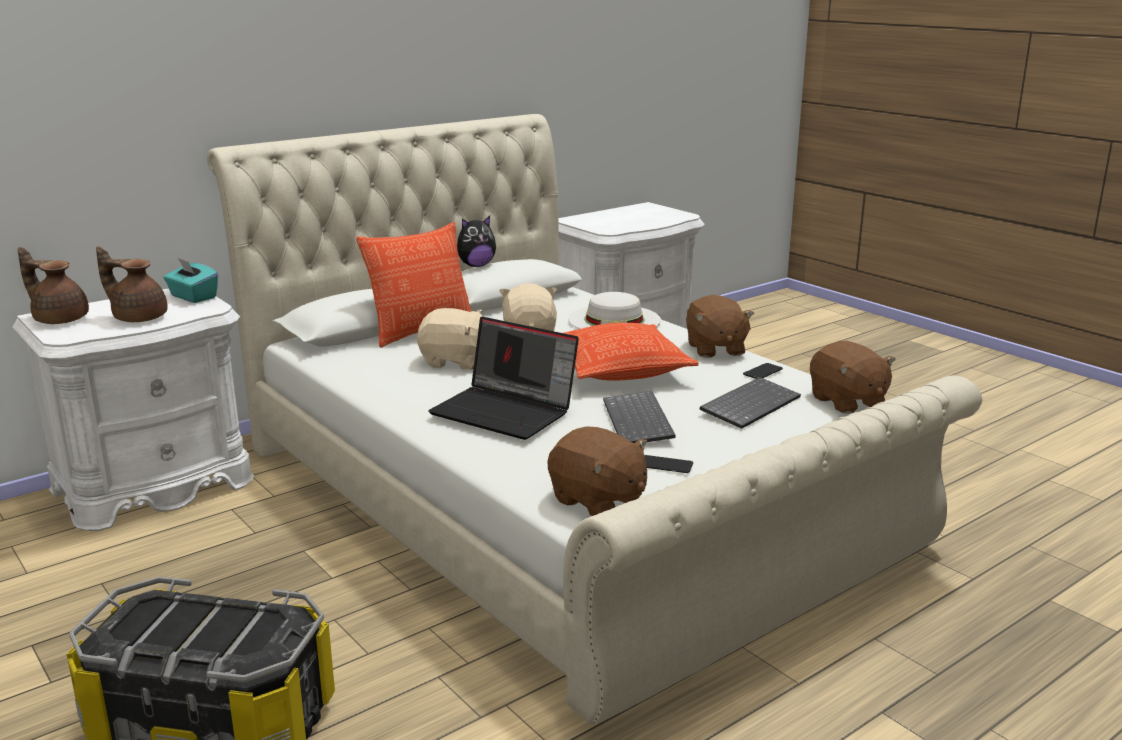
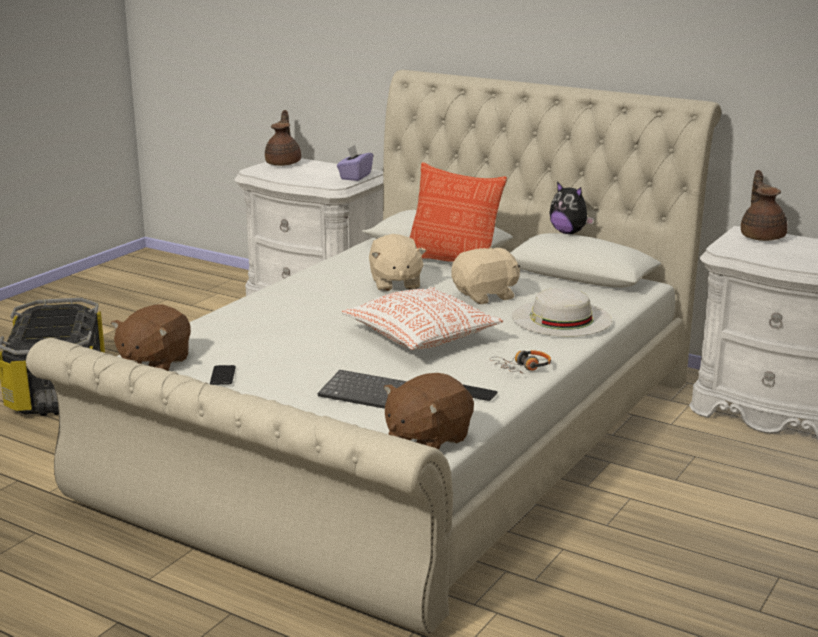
camera: 70 degrees right, 0 degrees up
brown teapot [96,246,168,322] -> brown teapot moved to [741,170,788,241]
turquoise tissue box [164,258,218,303] -> purple tissue box [337,145,373,181]
laptop [428,317,579,440] -> none
orange pillow [564,323,699,381] -> white pillow [341,287,504,350]
keyboard [603,391,676,443] -> none
brown plush toy [686,295,754,358] -> headphones [490,350,551,373]

